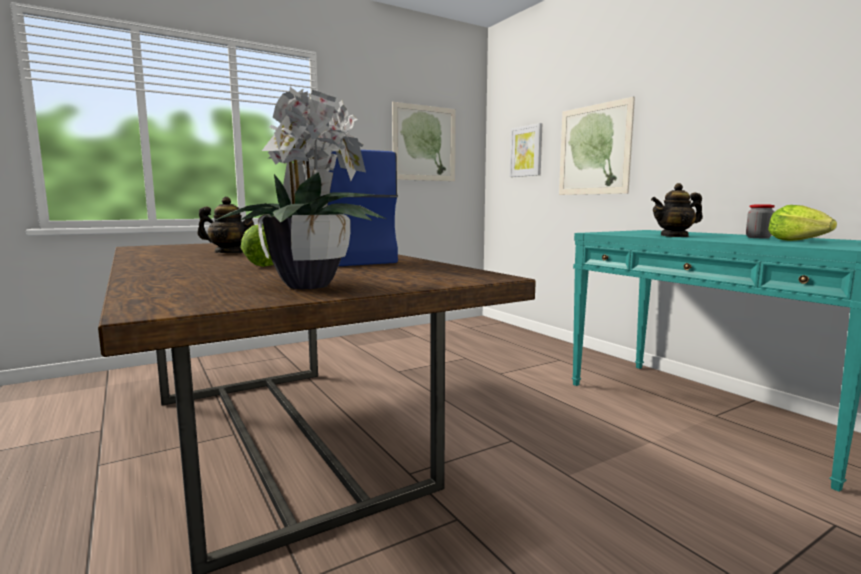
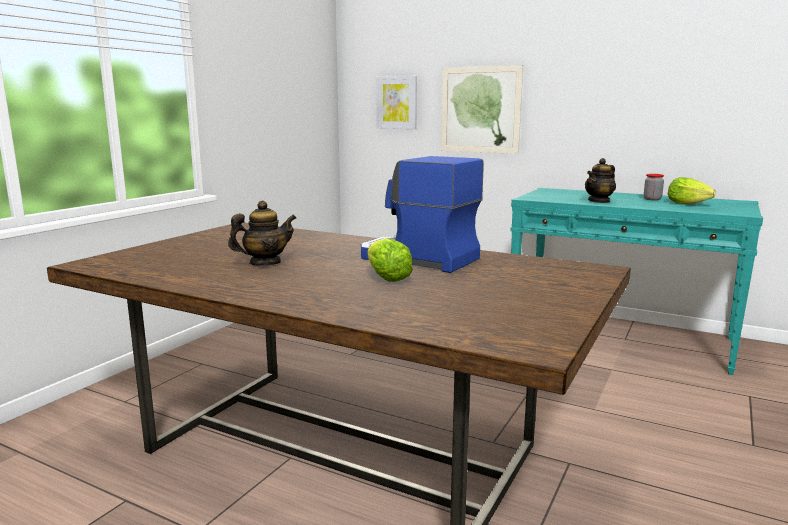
camera: 30 degrees left, 5 degrees up
potted plant [216,87,386,289] -> none
picture [392,102,456,181] -> none

